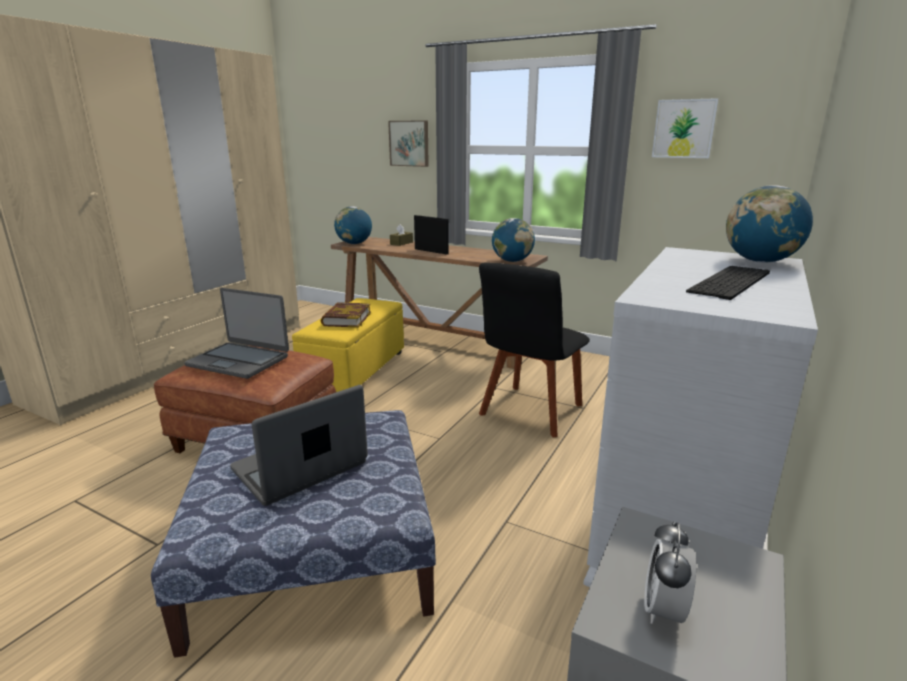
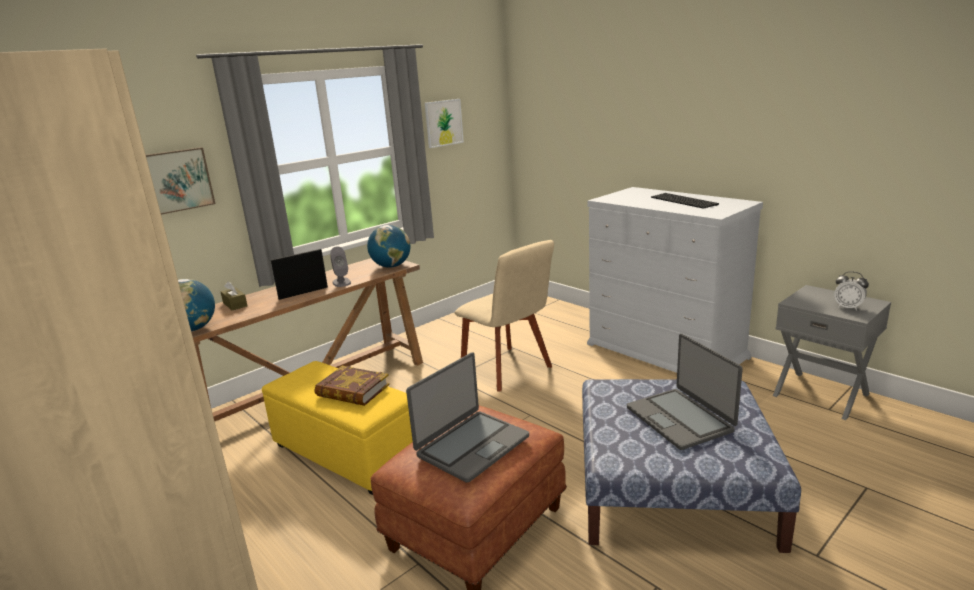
camera: 70 degrees left, 0 degrees up
black chair [479,263,590,437] -> beige chair [455,240,554,391]
globe [726,185,813,263] -> none
none -> grey speaker [330,247,351,287]

